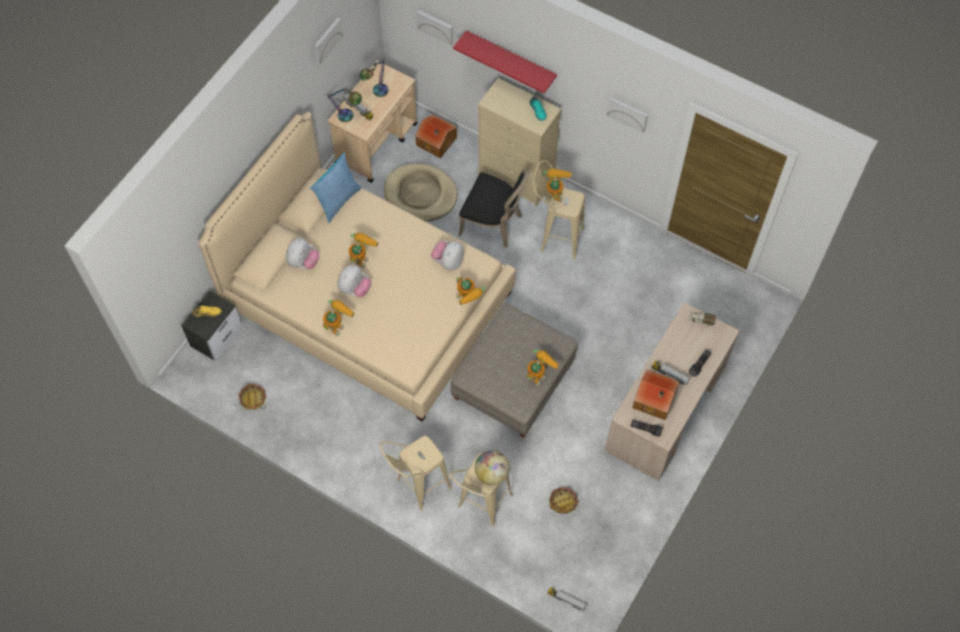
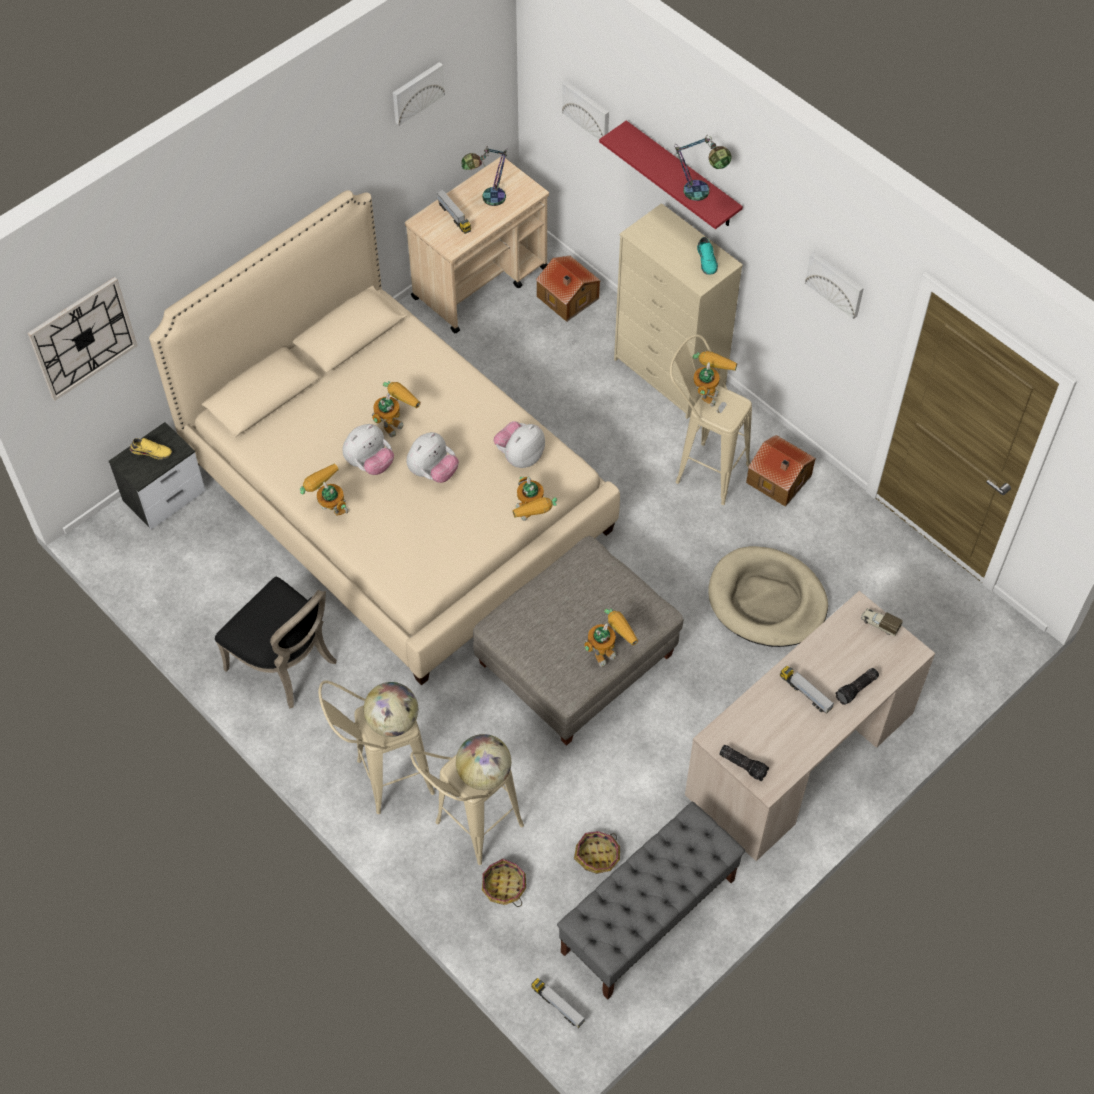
camera: 15 degrees right, 5 degrees down
basket [239,384,266,410] -> basket moved to [482,859,526,907]
plush toy [286,238,319,269] -> plush toy moved to [407,432,459,483]
pillow [310,153,362,224] -> none
toy robot [323,299,355,336] -> toy robot turned 90 degrees counterclockwise [300,464,348,515]
table lamp [326,87,362,122] -> table lamp moved to [674,135,732,201]
beige dog bed [384,163,457,221] -> beige dog bed moved to [708,546,828,647]
black chair [459,169,529,248] -> black chair moved to [215,577,337,709]
toy house [632,369,679,420] -> toy house moved to [746,435,816,507]
none -> wall clock [28,277,137,401]
none -> globe [363,682,418,737]
none -> grey bench [557,802,745,1000]

